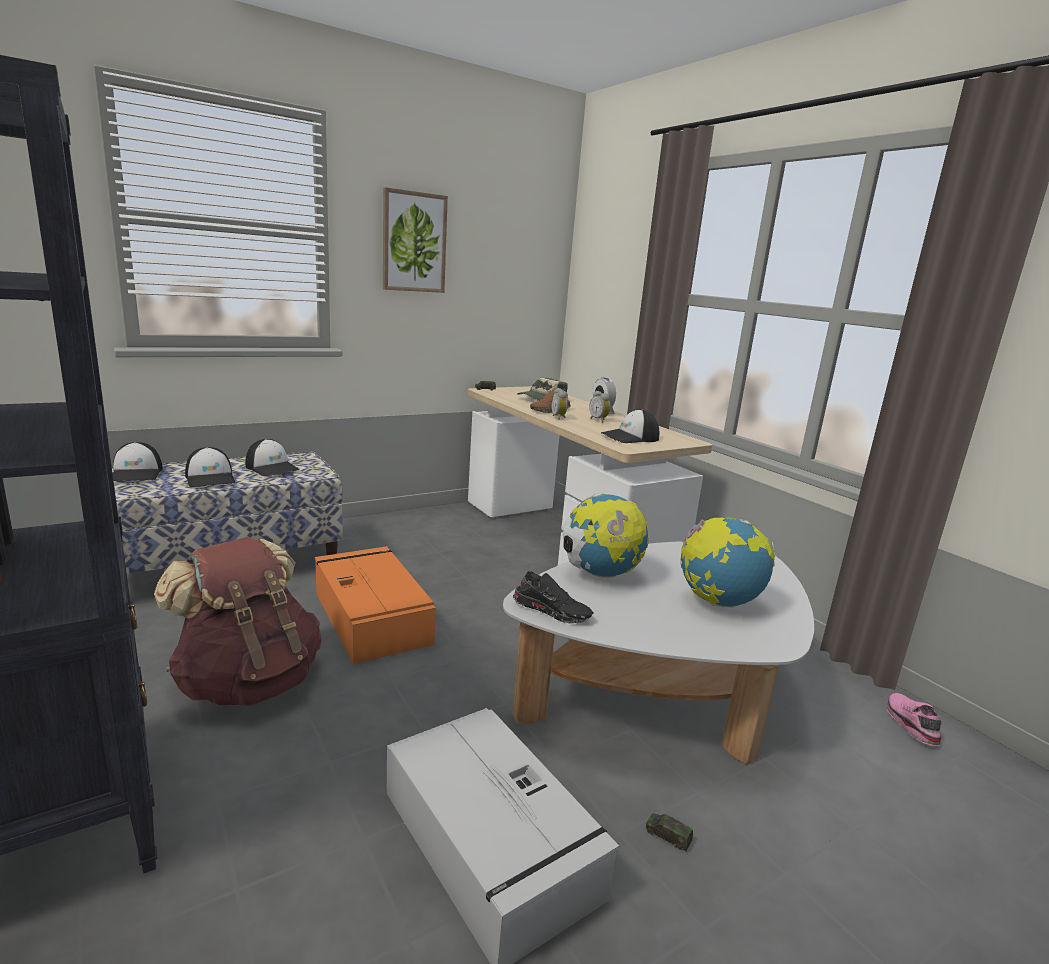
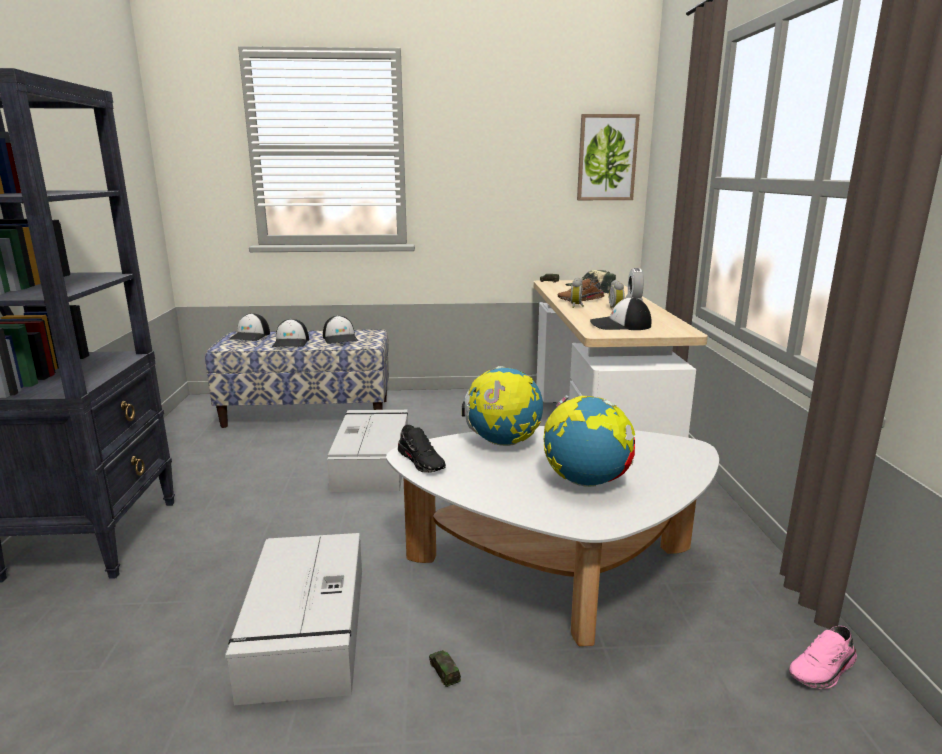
camera: 30 degrees right, 0 degrees up
brown backpack [154,537,322,706] -> none
orange storage box [315,546,436,664] -> grey storage box [327,410,408,492]
picture [383,187,448,293] -> picture moved to [577,114,640,200]
pink shoe [887,693,941,746] -> pink shoe turned 150 degrees counterclockwise [789,626,857,689]

